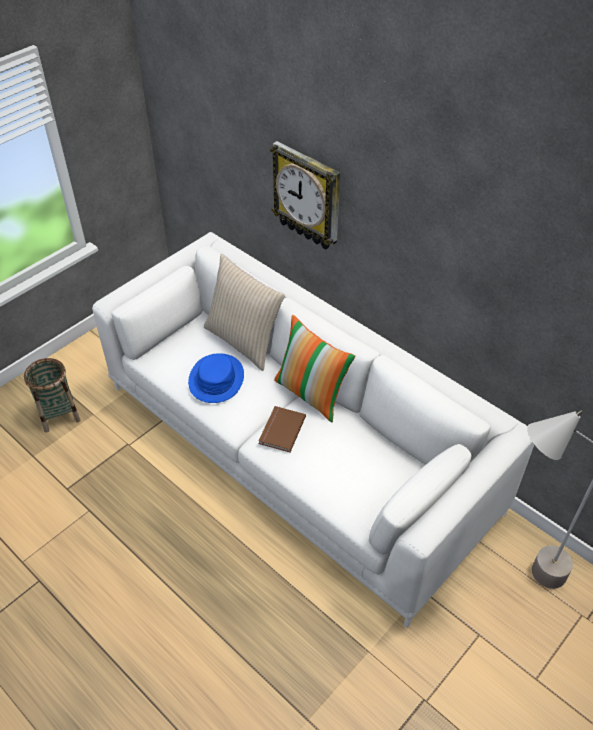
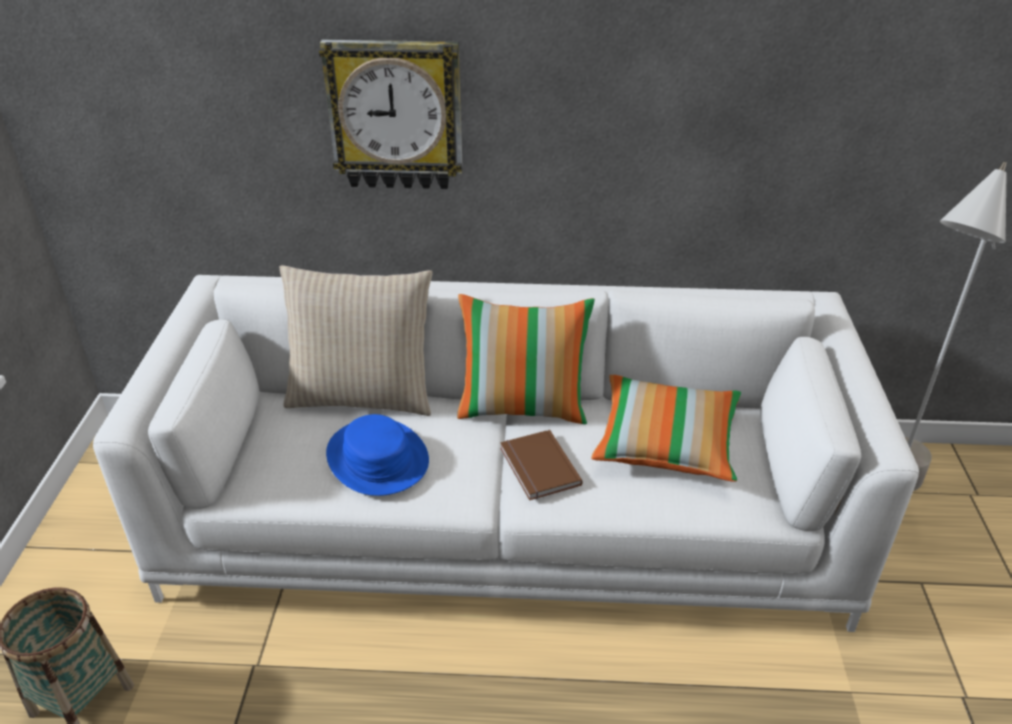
camera: 40 degrees left, 10 degrees down
none -> pillow [591,375,741,481]

